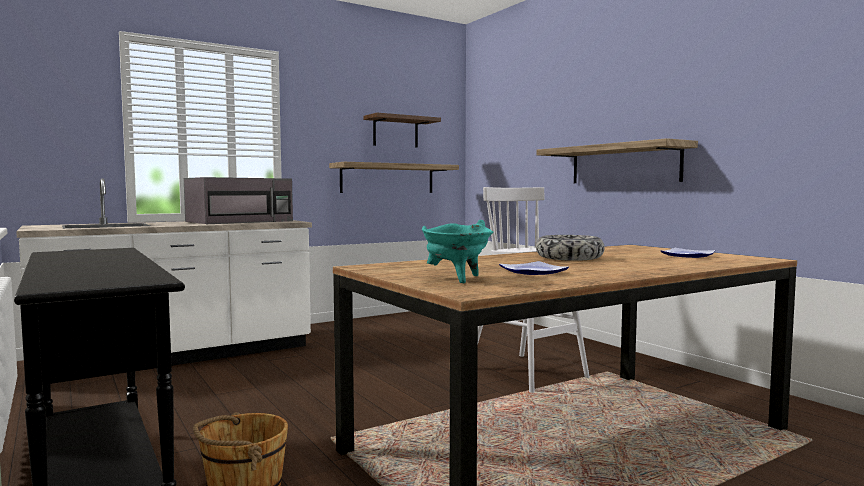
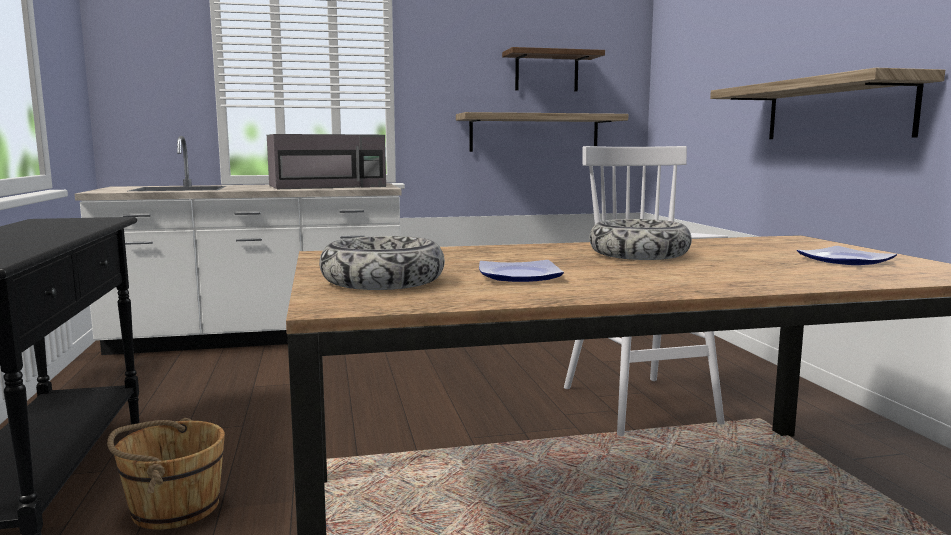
camera: 20 degrees right, 5 degrees up
turquoise cooking pot [422,220,493,283] -> bowl [319,236,445,290]

